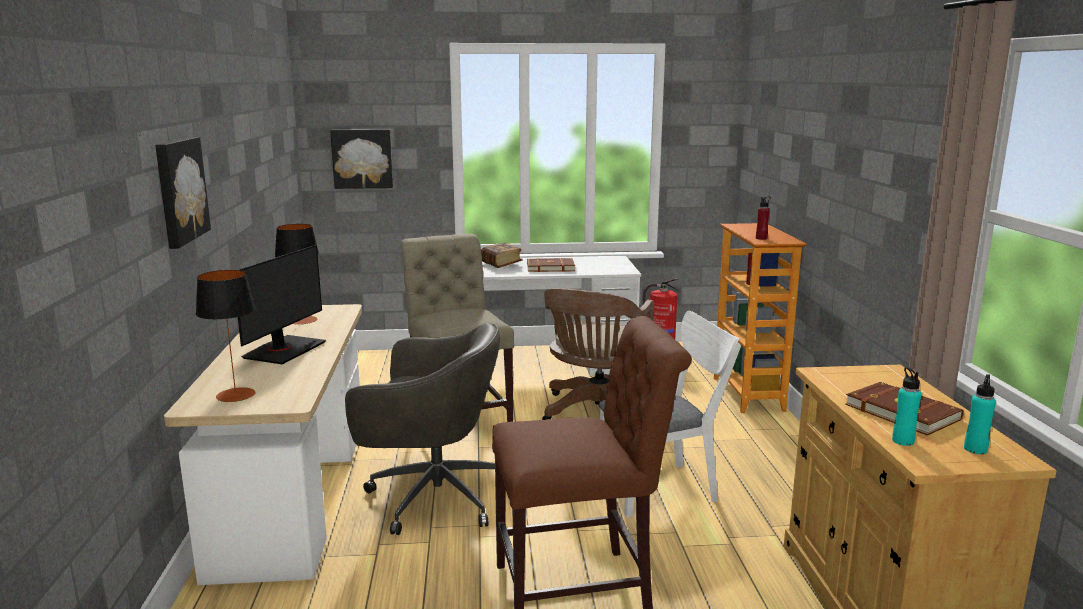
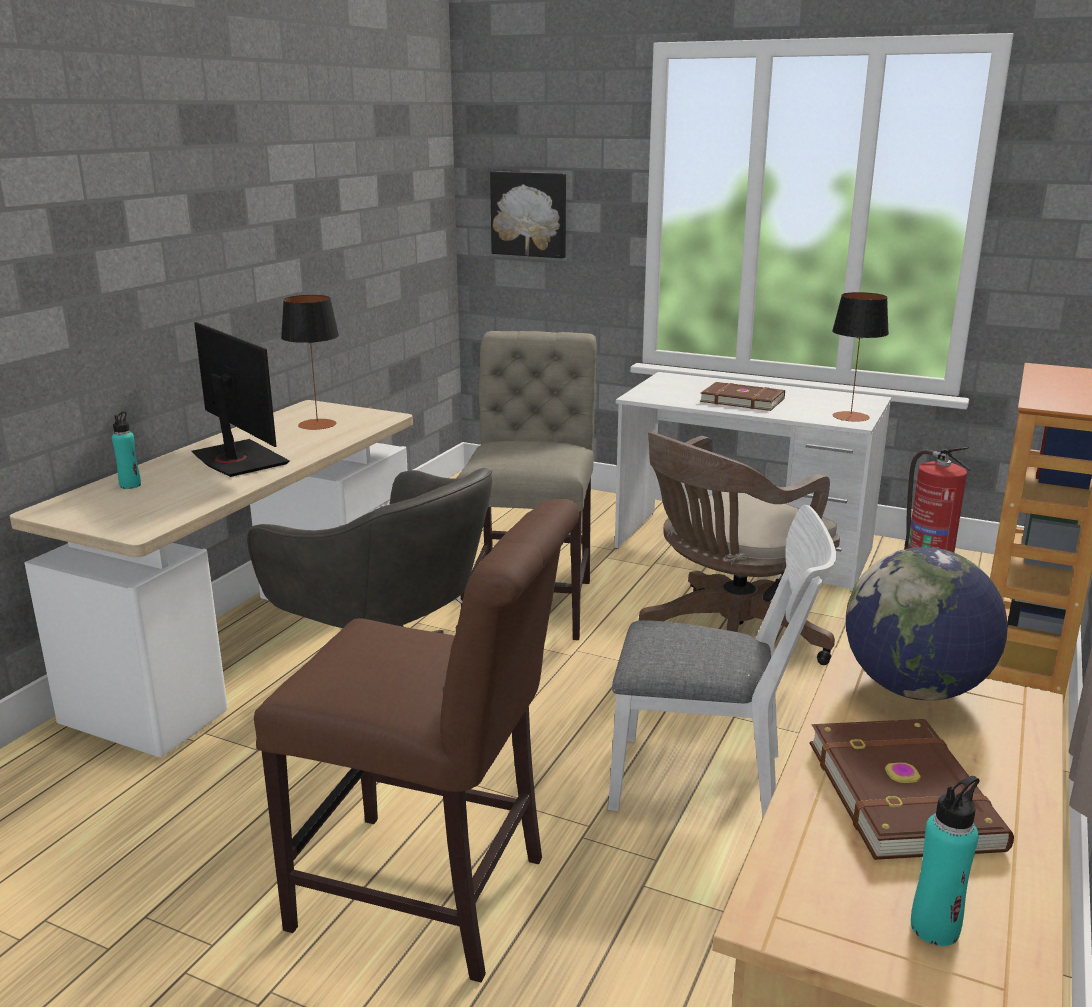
camera: 30 degrees right, 5 degrees up
picture [155,137,211,249] -> none
table lamp [196,270,256,402] -> table lamp moved to [832,292,889,422]
monitor [238,245,326,364] -> monitor turned 90 degrees counterclockwise [192,322,290,477]
book [481,243,522,268] -> none
red bottle [756,196,771,240] -> none
turquoise bottle [892,367,921,446] -> turquoise bottle moved to [112,411,141,489]
none -> globe [846,547,1008,700]

